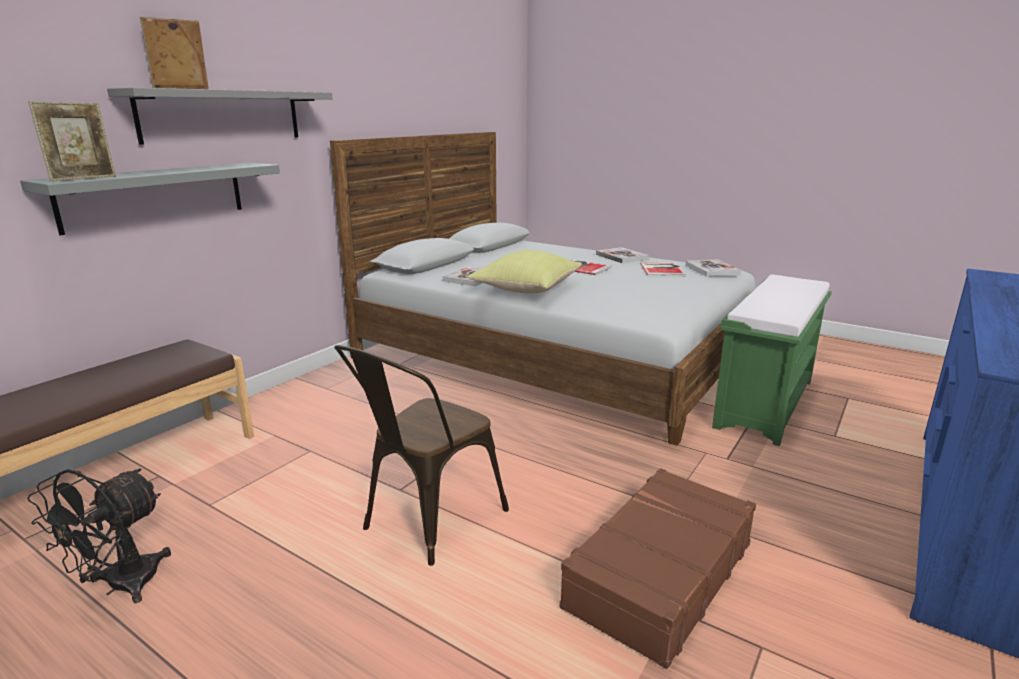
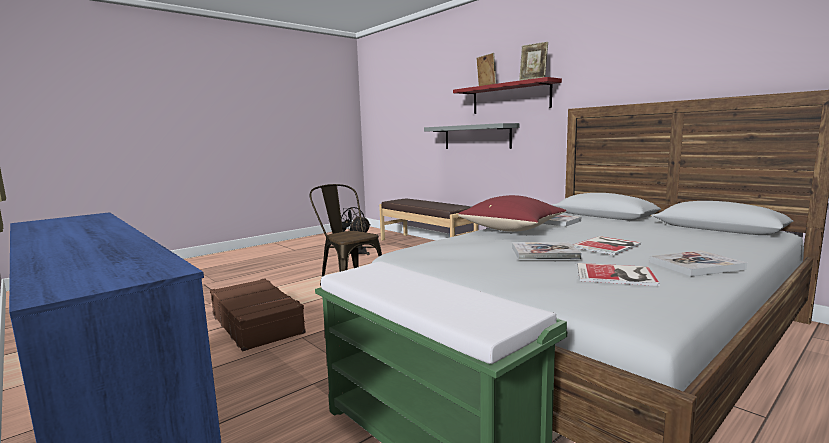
camera: 105 degrees right, 10 degrees down
picture frame [28,101,116,181] -> picture frame moved to [519,42,548,81]
grey shelf [107,88,332,145] -> red shelf [453,77,562,114]
yellow pillow [468,250,582,294] -> red pillow [458,195,566,232]
book [685,259,741,277] -> book moved to [512,242,582,260]

